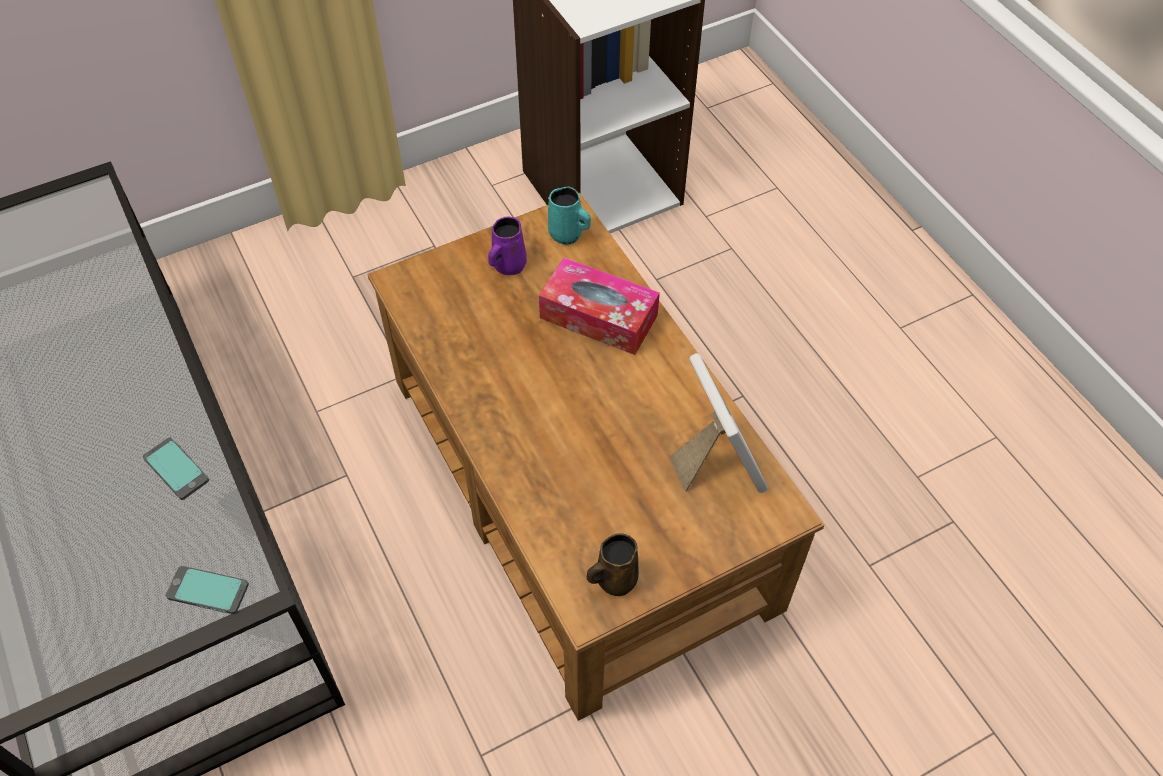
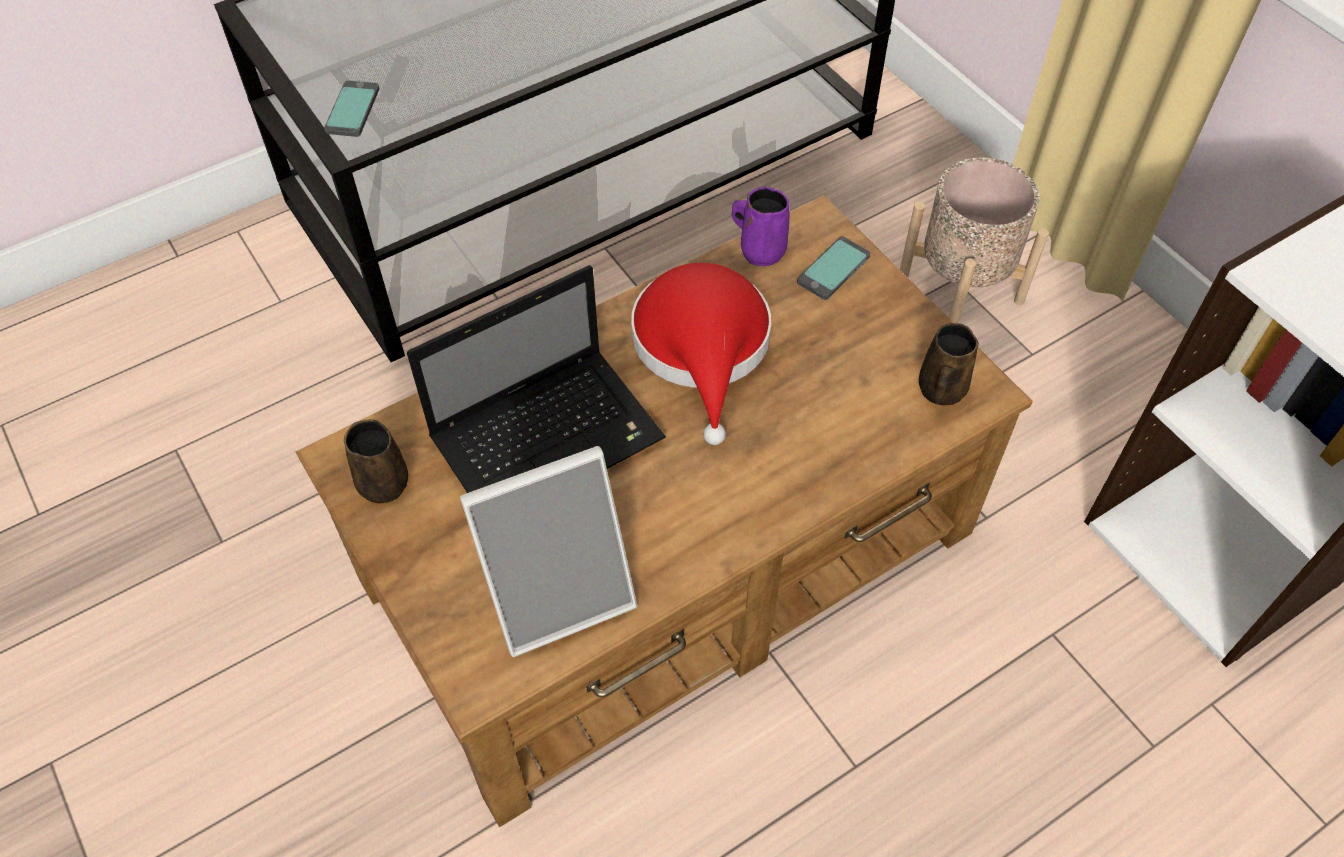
camera: 85 degrees right, 0 degrees up
phone [143,437,209,500] -> phone moved to [797,236,870,300]
purple mug [488,217,527,275] -> purple mug moved to [732,187,789,266]
tissue box [539,257,660,355] -> none
turquoise mug [548,187,591,245] -> brown mug [919,323,979,405]
none -> laptop [407,265,666,493]
none -> red hat [631,263,771,445]
none -> beige planter [900,157,1049,323]

